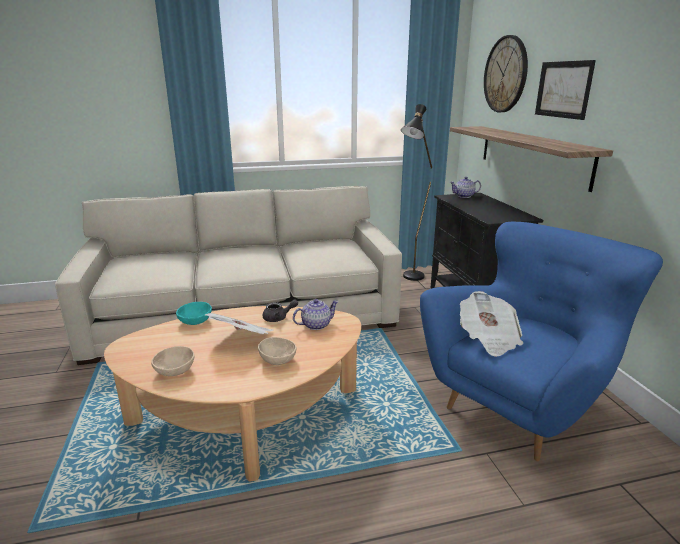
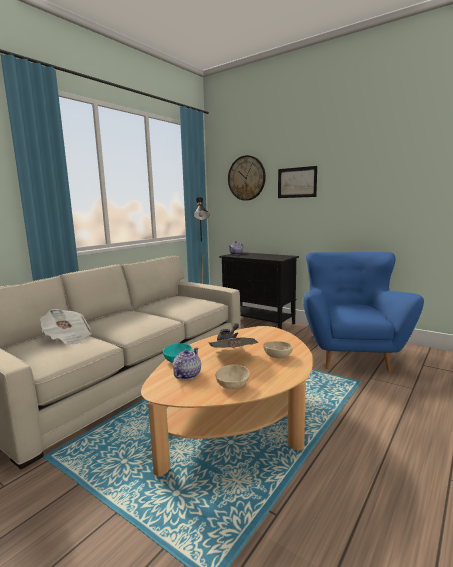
camera: 40 degrees left, 10 degrees down
teapot [293,299,339,330] -> teapot moved to [173,348,201,379]
shelf [450,126,613,192] -> none
newspaper [460,291,523,357] -> newspaper moved to [40,309,92,346]

